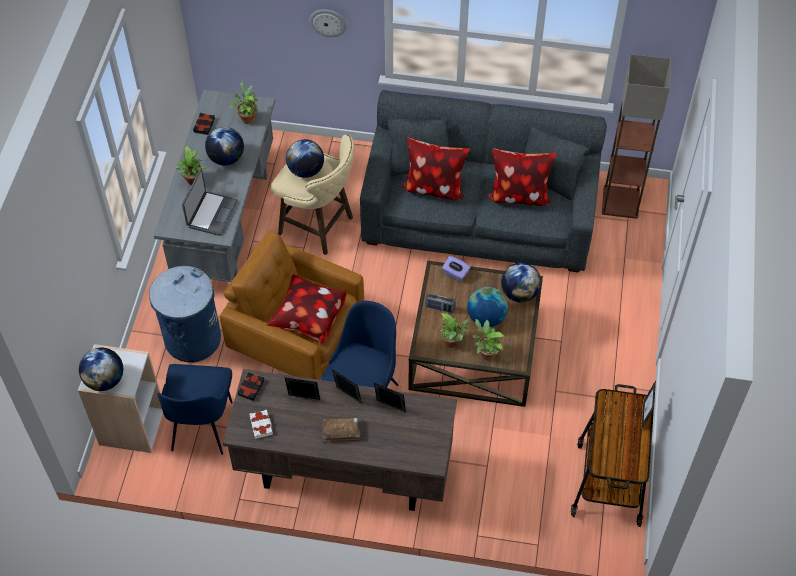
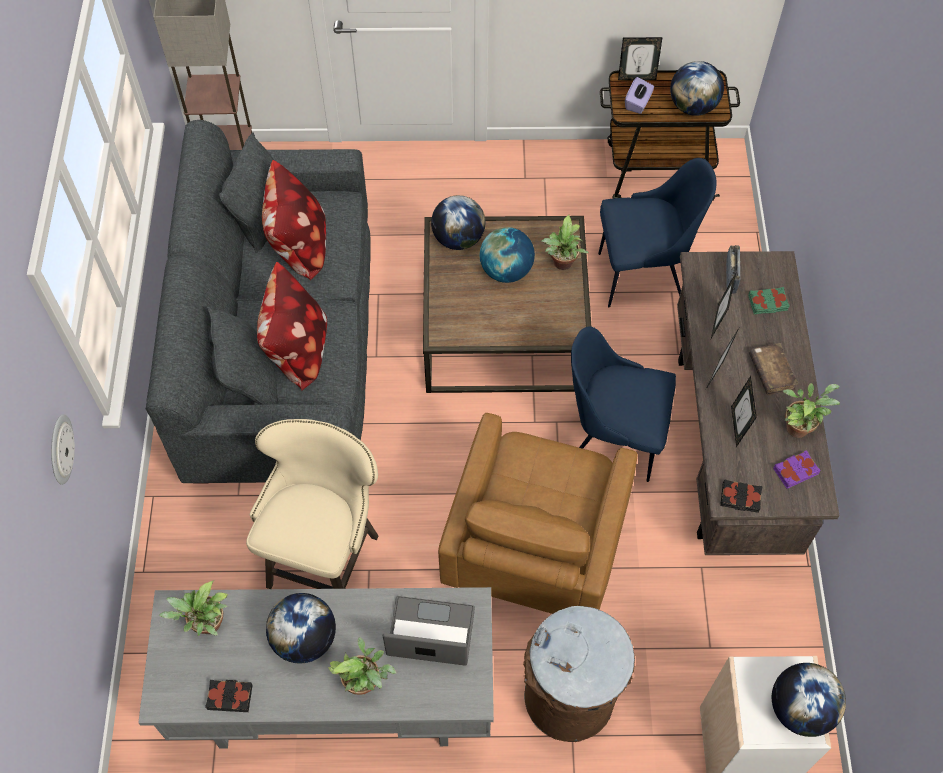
camera: 100 degrees left, 5 degrees up
blue trash can [149,266,221,363] -> brown trash can [523,606,635,742]
blue chair [157,364,233,455] -> blue chair moved to [598,158,716,307]
white book [250,410,273,439] -> purple book [773,450,821,489]
pillow [267,274,346,344] -> none
globe [286,139,324,178] -> globe moved to [670,61,724,116]
radio [425,293,456,313] -> radio moved to [726,245,740,294]
potted plant [440,313,469,348] -> potted plant moved to [783,383,840,438]
purple tissue box [442,256,470,282] -> purple tissue box moved to [625,77,654,114]
none -> green book [748,287,789,314]

